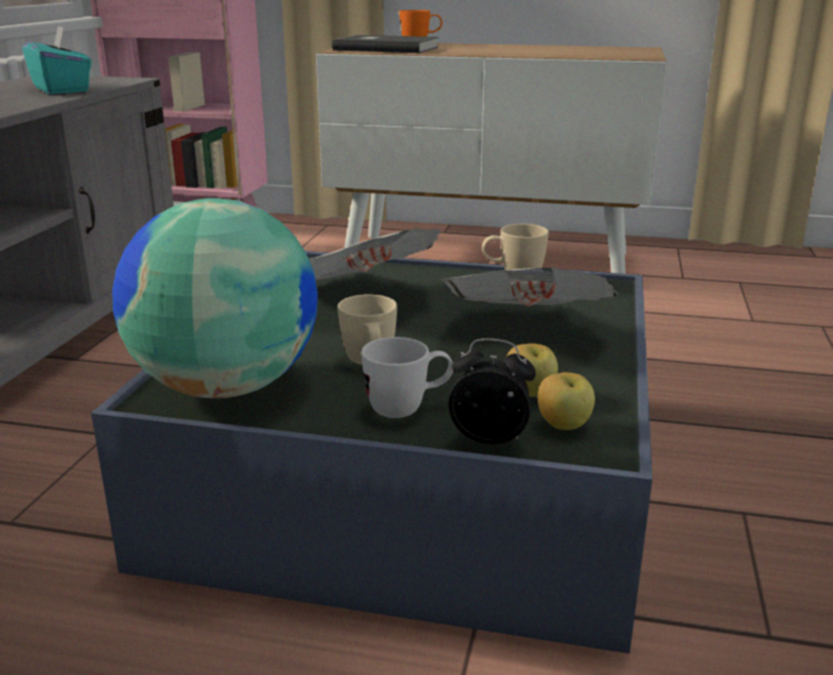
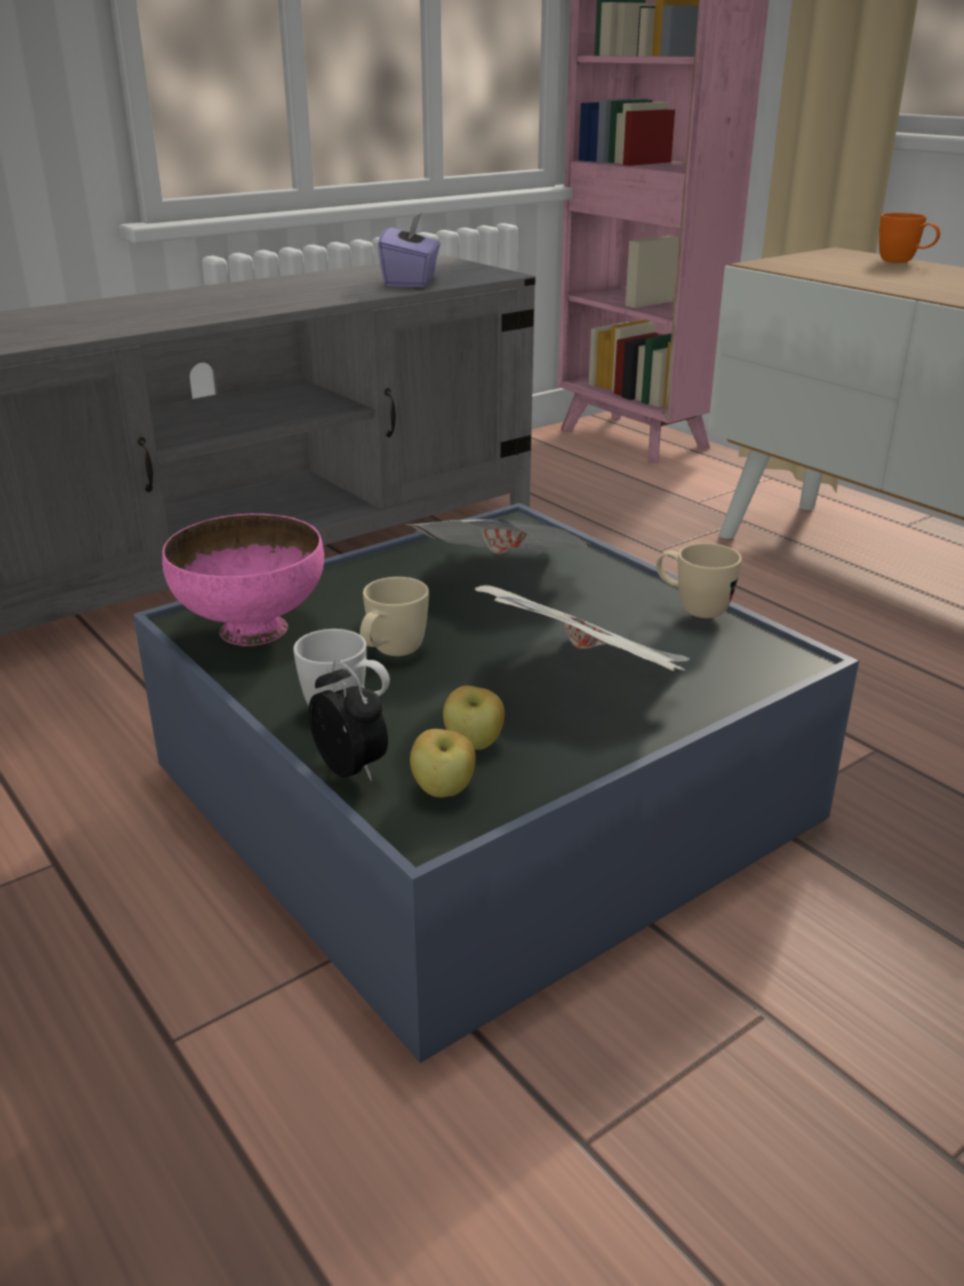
camera: 40 degrees right, 5 degrees up
turquoise tissue box [22,26,92,94] -> purple tissue box [378,212,440,287]
globe [112,198,318,398] -> pink bowl [162,514,324,646]
grey book [332,35,439,53] -> none

